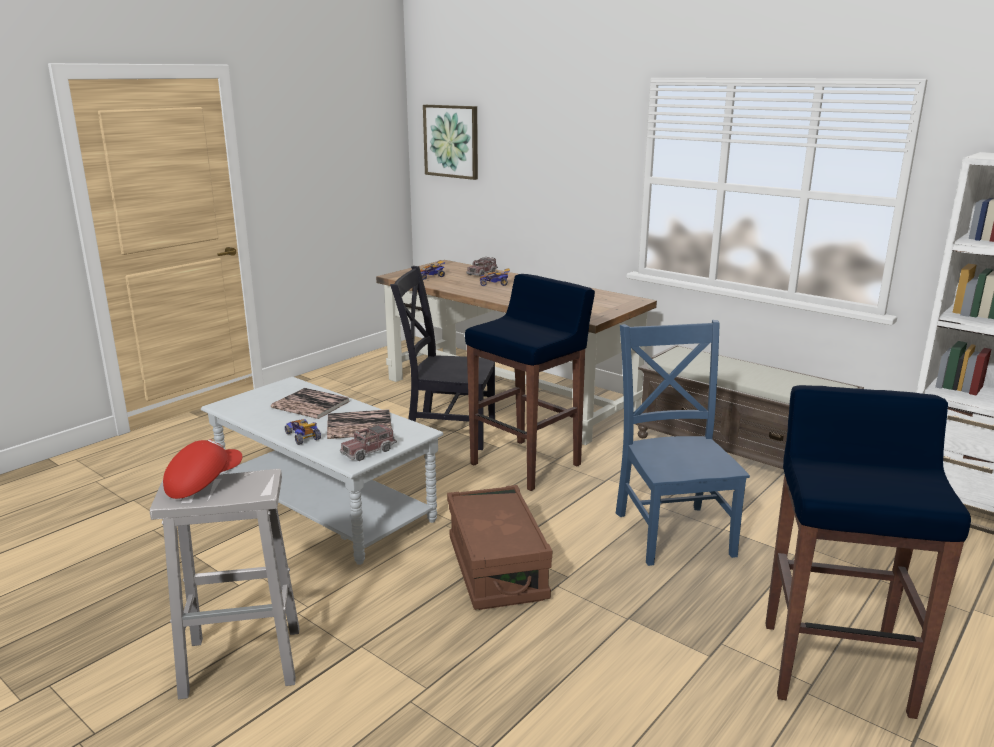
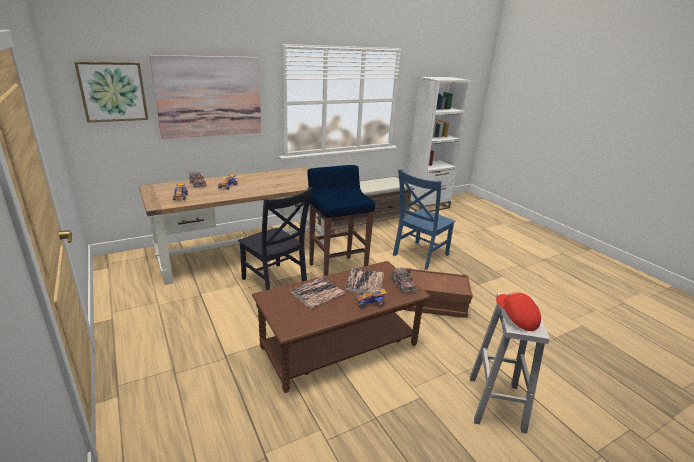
camera: 70 degrees left, 5 degrees up
grey coffee table [201,377,443,565] -> brown coffee table [252,261,430,393]
black chair [390,266,495,450] -> black chair turned 75 degrees counterclockwise [238,187,313,290]
blue chair [616,320,750,566] -> blue chair turned 60 degrees counterclockwise [393,169,455,270]
blue stool [766,385,971,719] -> none
none -> picture [149,55,261,139]

